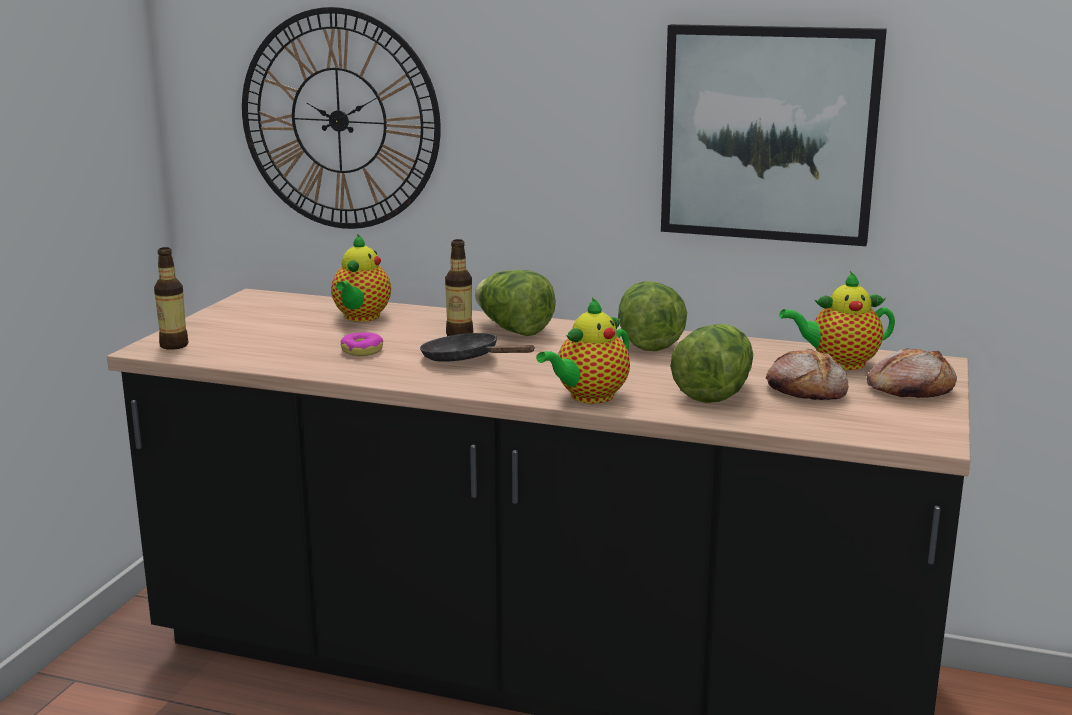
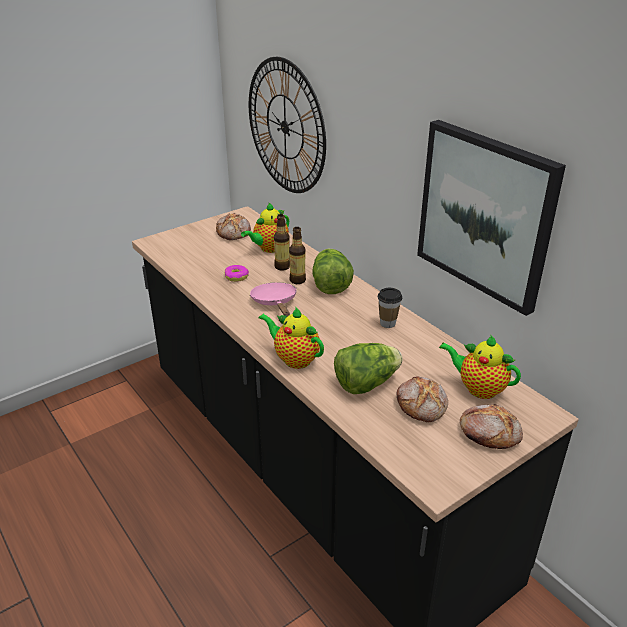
camera: 35 degrees right, 15 degrees up
bottle [154,247,189,350] -> bottle moved to [274,214,290,271]
black frying pan [420,333,535,362] -> pink frying pan [250,282,297,317]
teapot [536,298,630,404] -> teapot turned 45 degrees clockwise [259,307,324,369]
lettuce [618,281,687,351] -> cup [378,288,402,328]
none -> bread [216,213,251,240]

